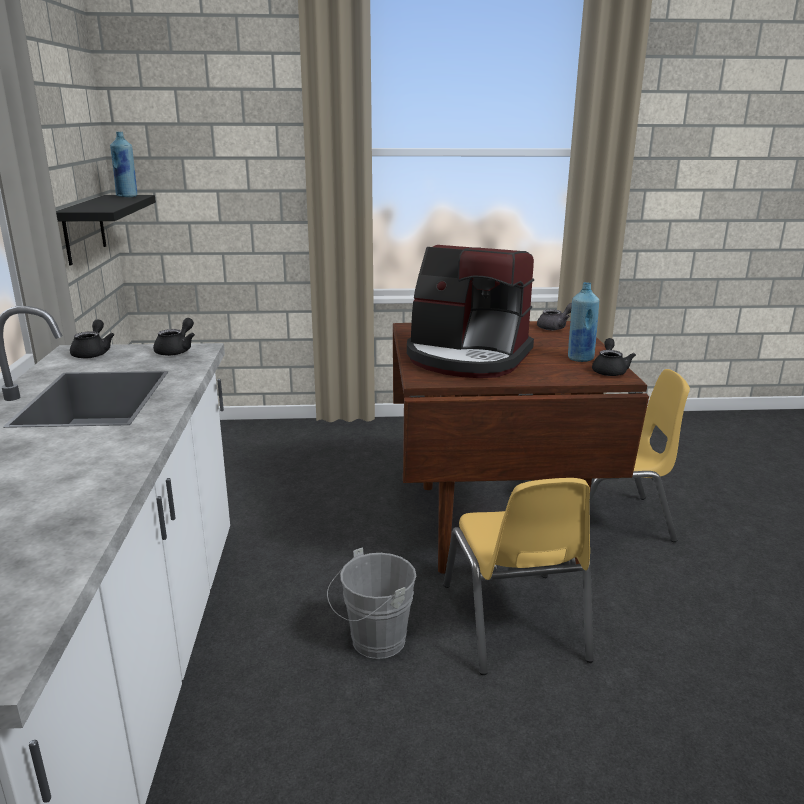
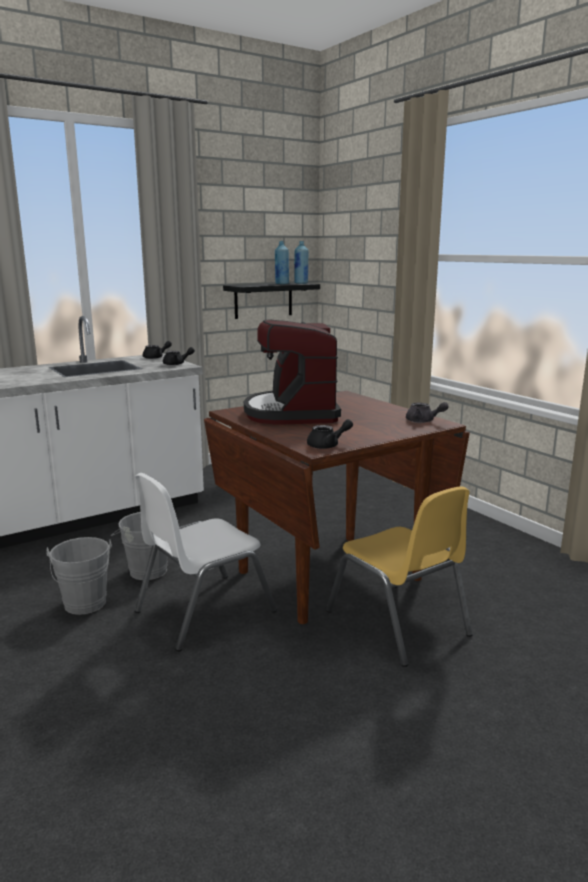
camera: 60 degrees right, 5 degrees down
yellow chair [444,478,594,675] -> white chair [135,473,277,651]
blue bottle [568,282,599,362] -> blue bottle moved to [275,241,289,284]
none -> grey bucket [47,537,112,615]

